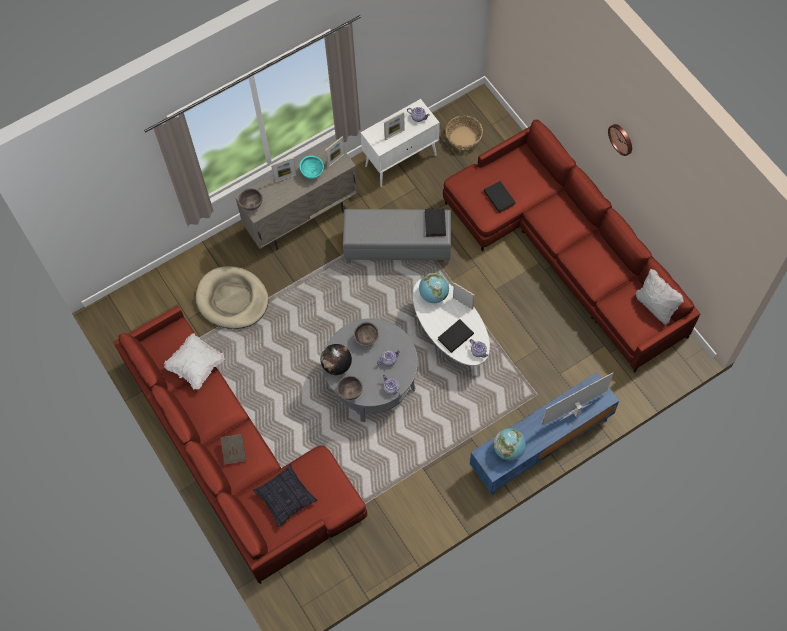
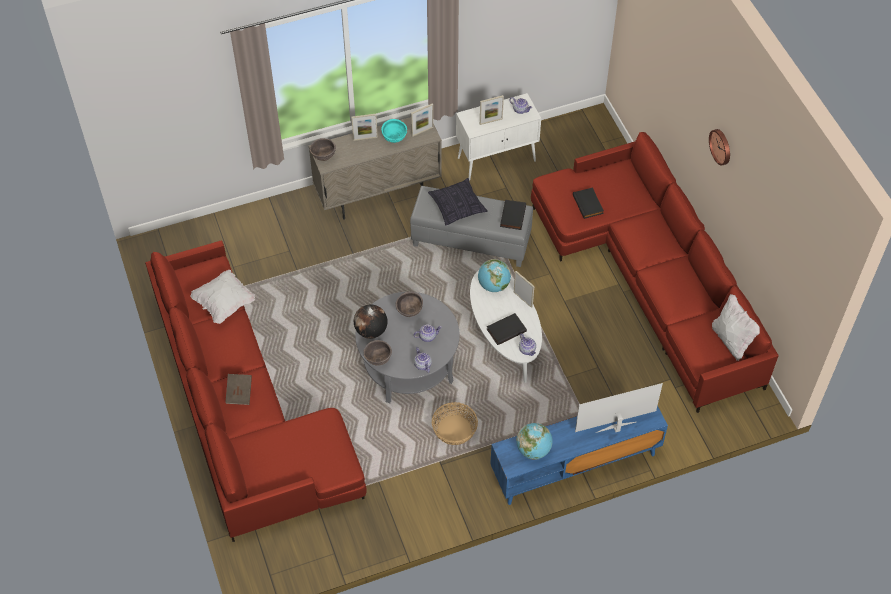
camera: 10 degrees right, 10 degrees down
beige dog bed [196,266,269,329] -> none
pillow [253,464,318,527] -> pillow moved to [428,178,488,225]
basket [446,115,483,150] -> basket moved to [432,402,478,445]

